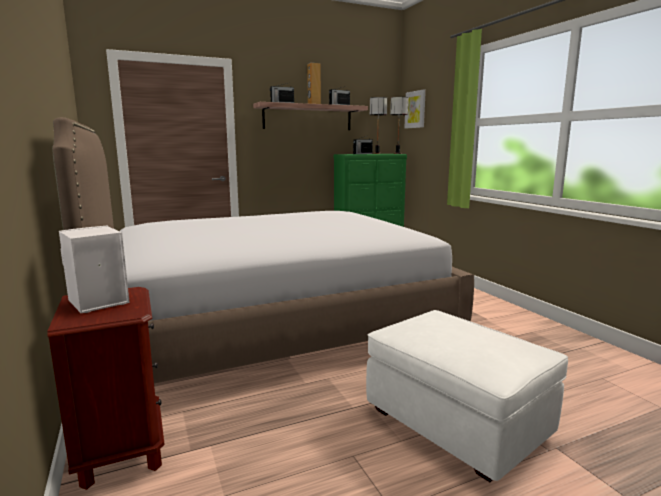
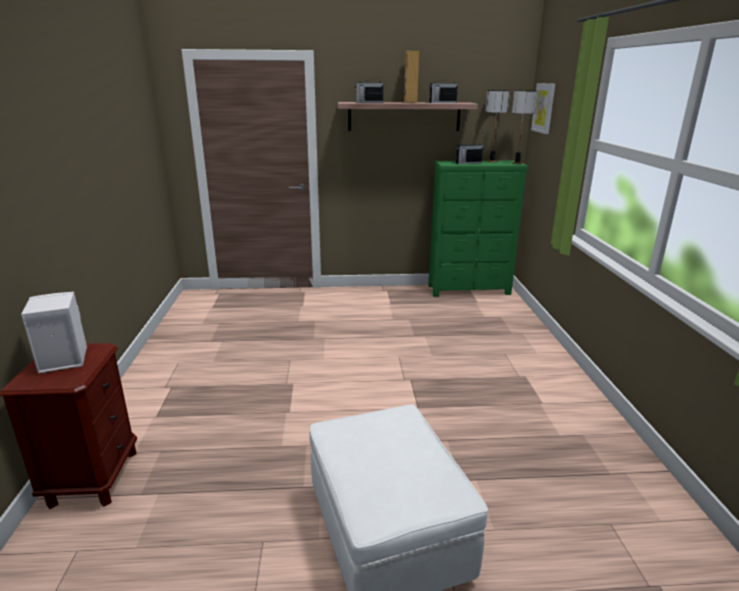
camera: 20 degrees right, 10 degrees up
bed [52,117,474,383] -> none

